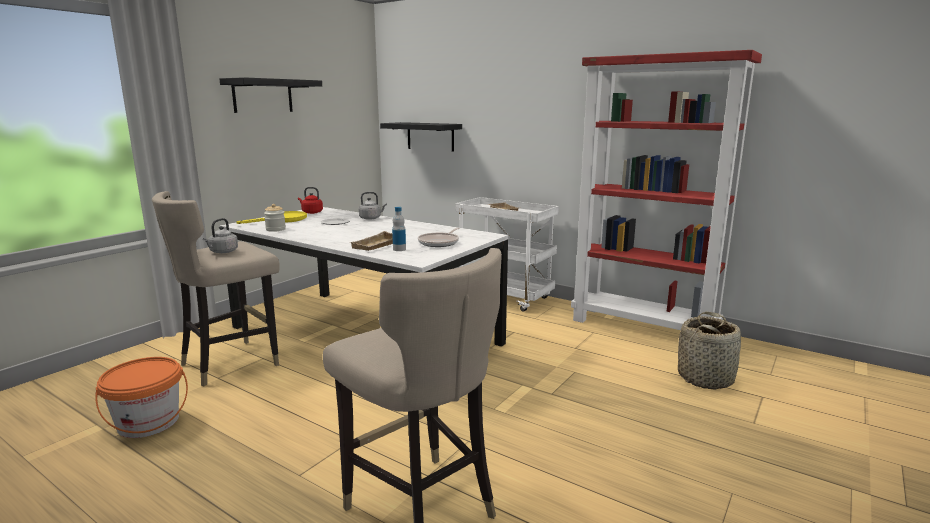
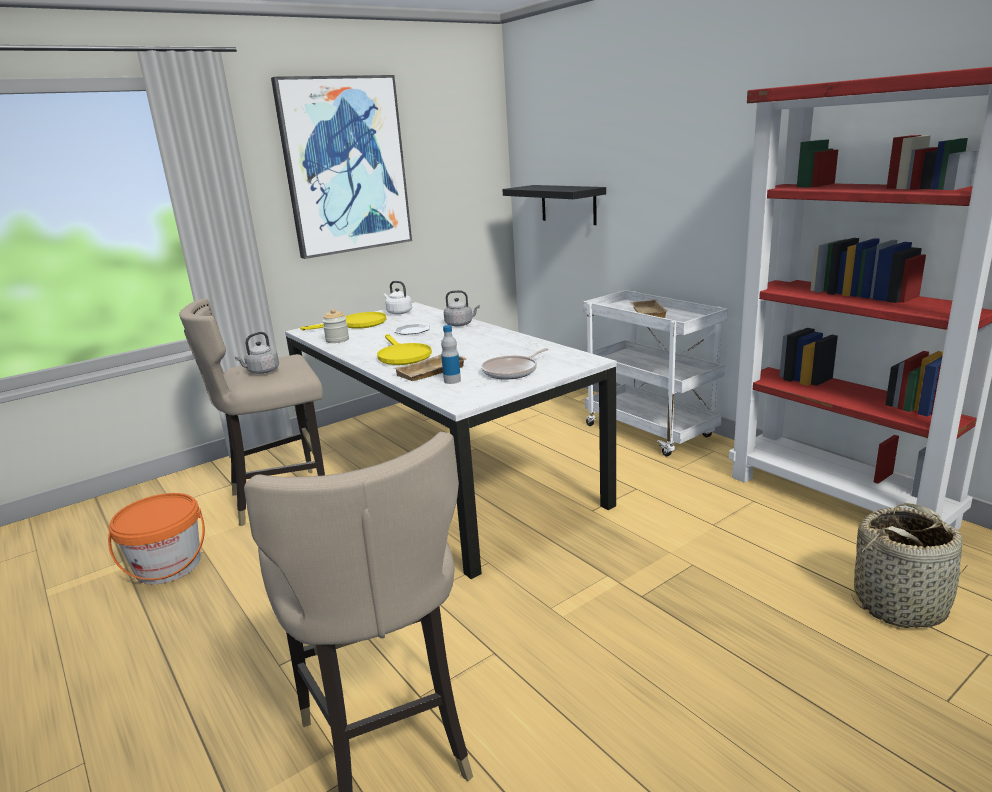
camera: 20 degrees right, 5 degrees up
black shelf [219,77,322,113] -> picture [271,75,412,259]
red kettle [298,187,323,214] -> white kettle [384,281,412,315]
none -> yellow frying pan [377,334,432,365]

